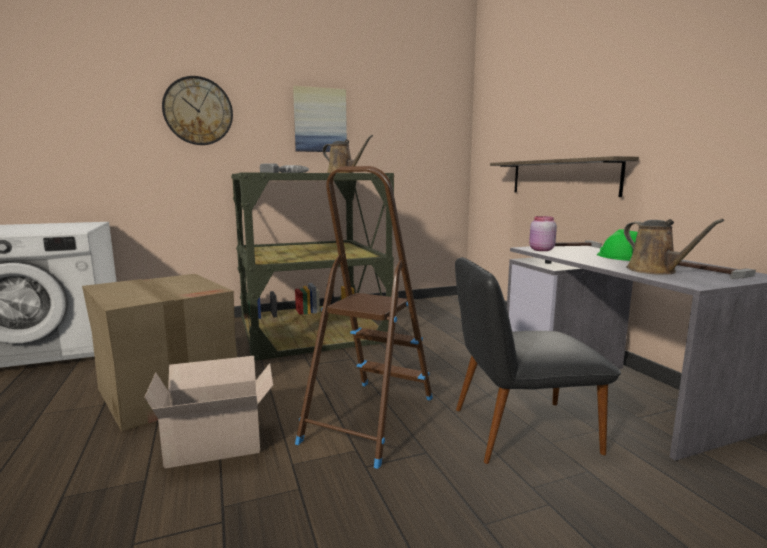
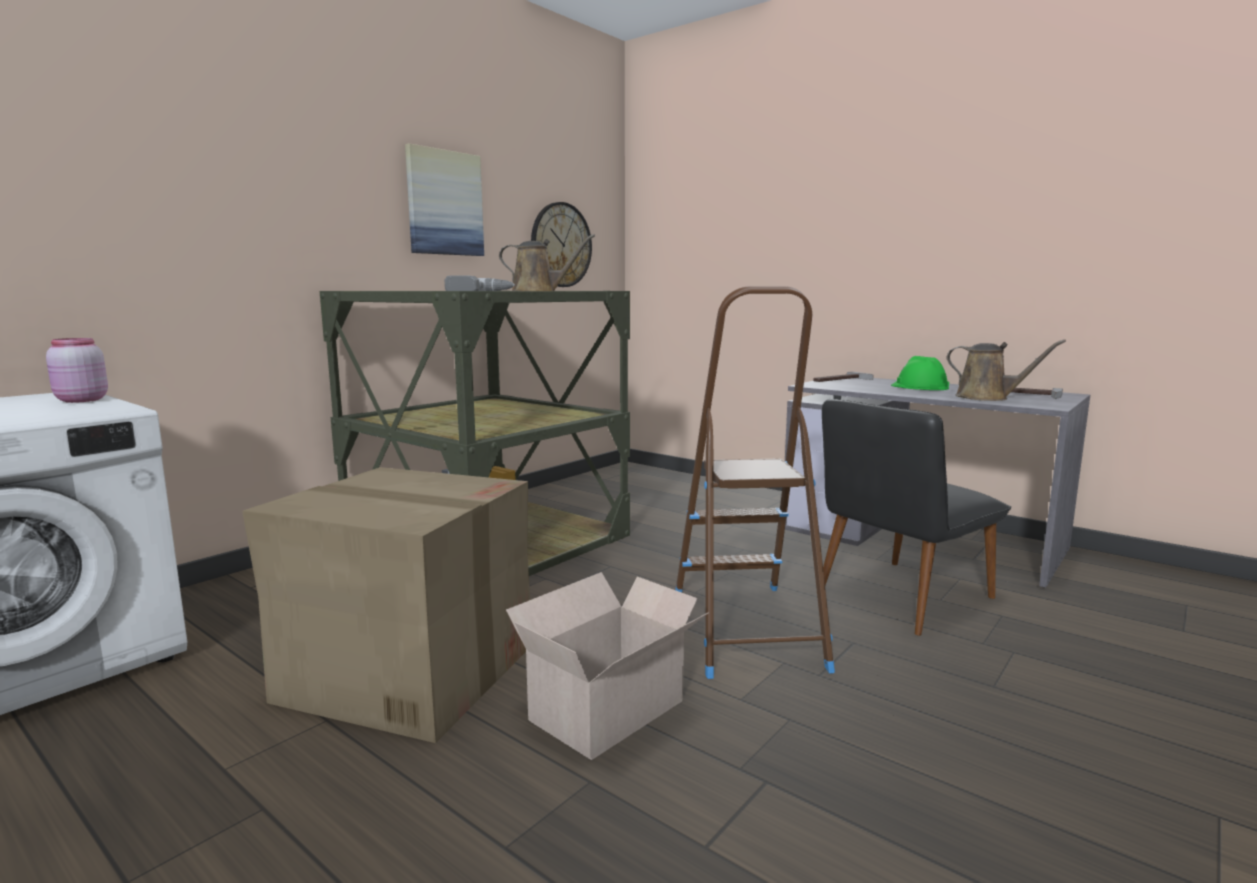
camera: 30 degrees left, 0 degrees up
wall clock [162,76,233,145] -> wall clock moved to [531,202,592,287]
shelf [490,156,639,197] -> none
pink jar [529,216,557,251] -> pink jar moved to [46,338,108,403]

